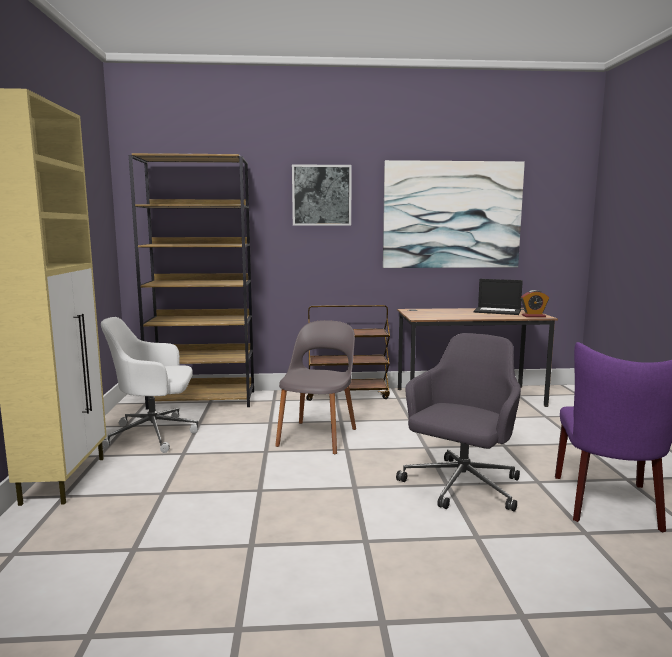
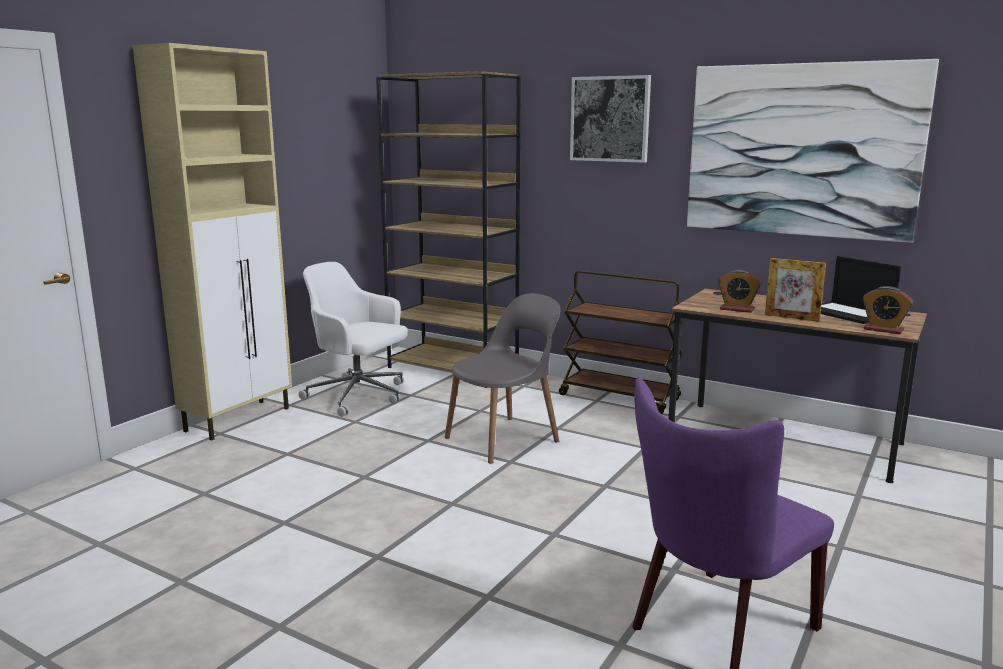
camera: 35 degrees right, 5 degrees up
grey office chair [396,333,521,512] -> none
none -> alarm clock [718,270,761,313]
none -> picture frame [765,258,826,322]

